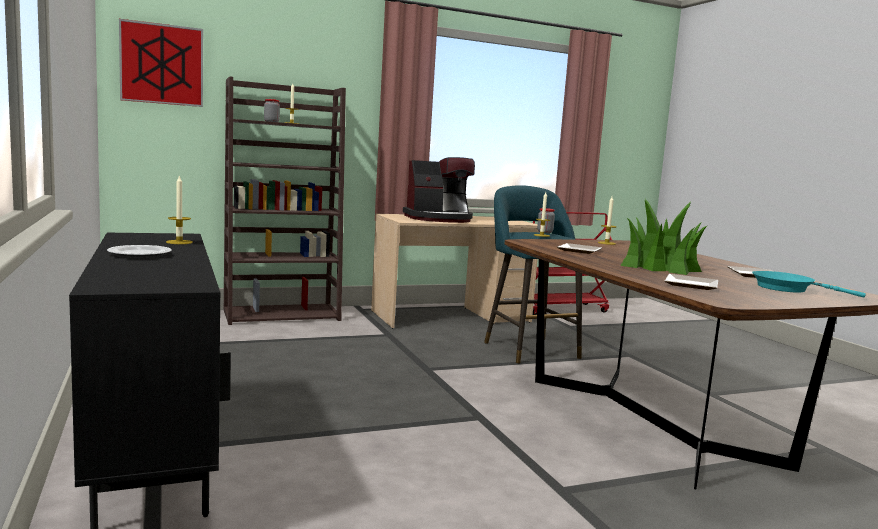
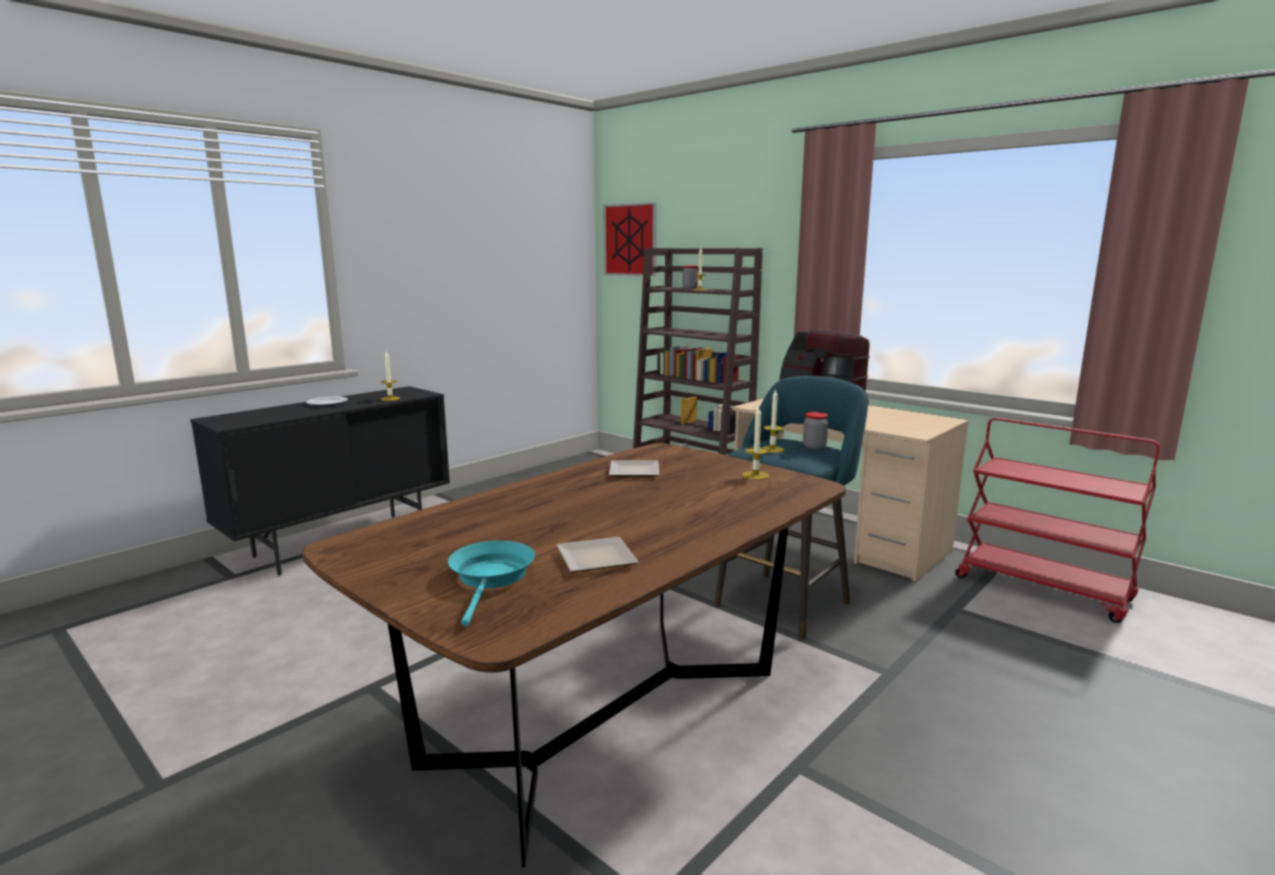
camera: 65 degrees right, 5 degrees up
potted plant [620,199,708,275] -> none
plate [665,274,718,290] -> none

